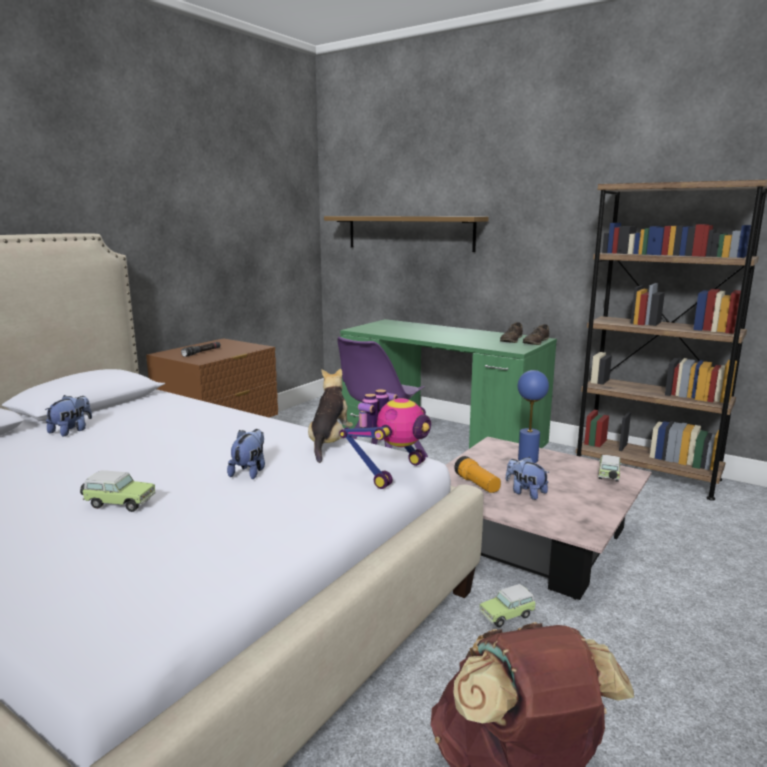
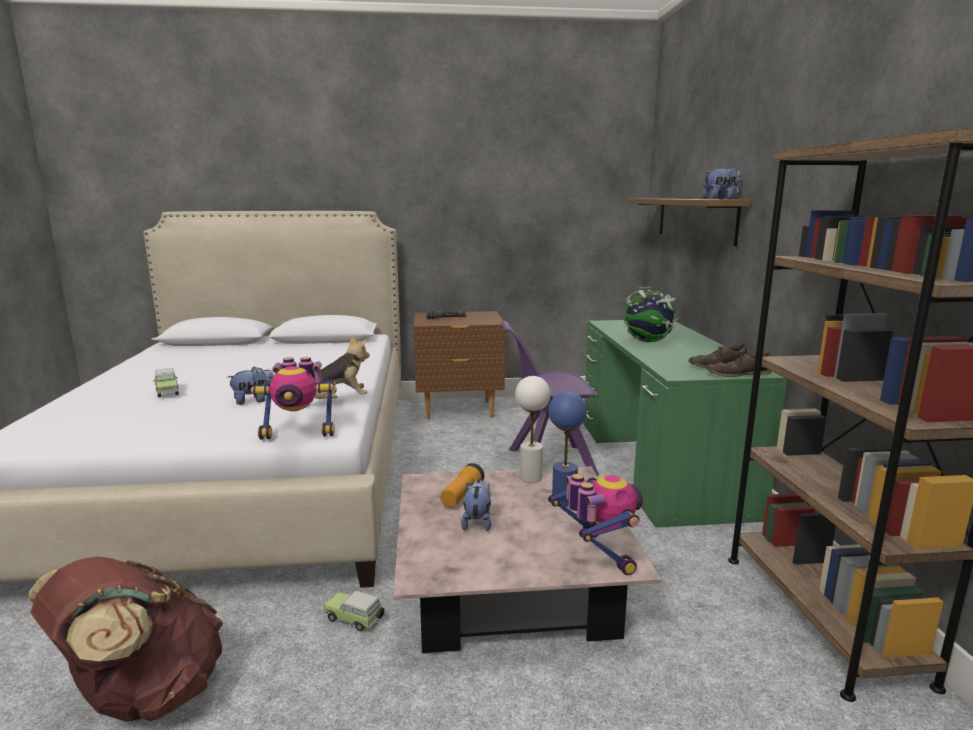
camera: 50 degrees right, 0 degrees up
plush toy [45,395,92,437] -> plush toy moved to [702,167,741,199]
toy car [598,455,622,482] -> toy robot [548,474,643,575]
none -> white table lamp [515,376,550,483]
none -> globe [624,287,678,342]

